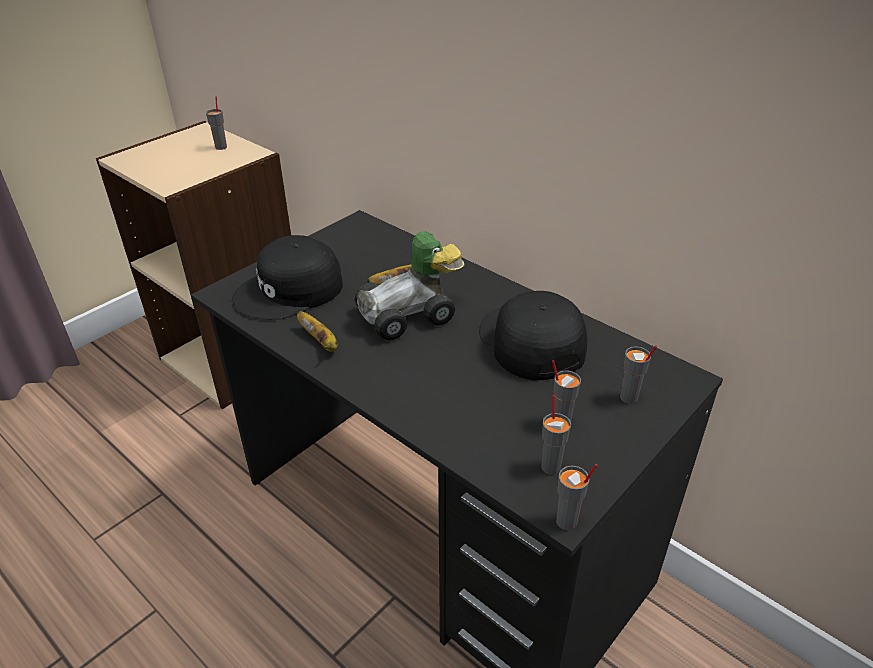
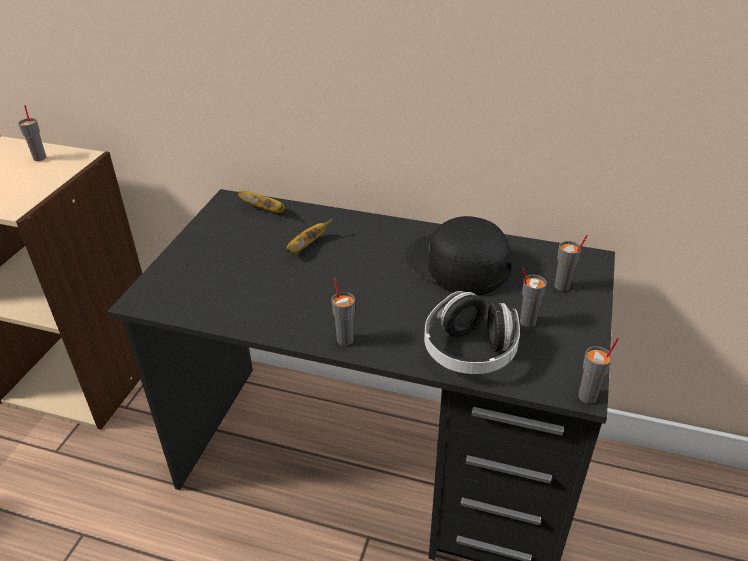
camera: 25 degrees left, 0 degrees up
black cap [232,235,343,320] -> none
banana [297,311,338,352] -> banana moved to [238,191,285,213]
toy car [355,231,464,340] -> none
grey cup [541,395,571,475] -> grey cup moved to [331,278,355,346]
none -> headphones [424,291,520,374]

